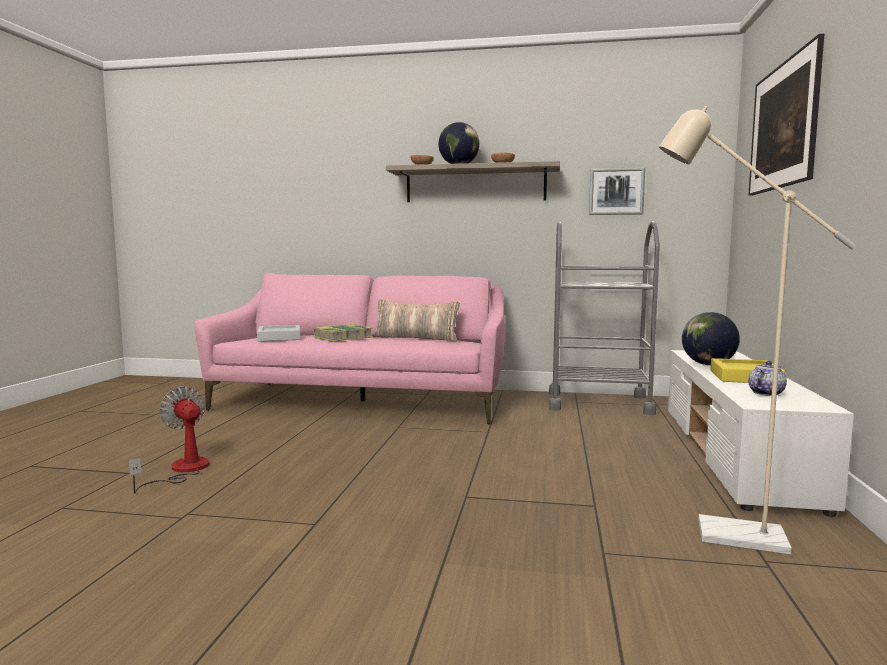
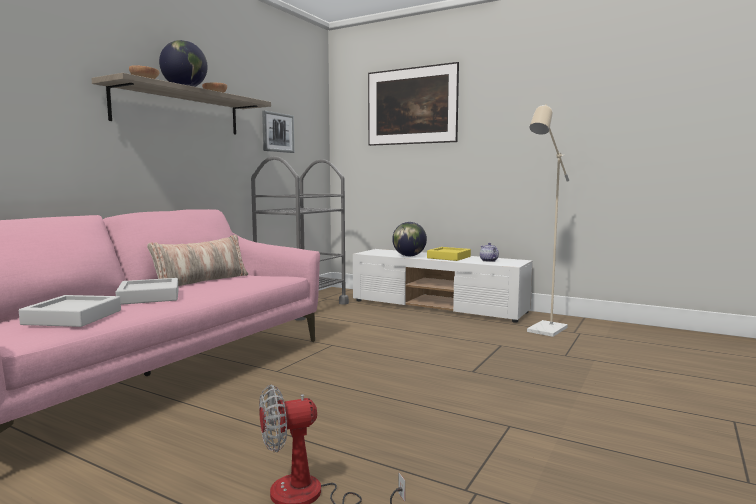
camera: 70 degrees left, 0 degrees up
book [313,324,373,342] -> grey tray [115,278,179,305]

